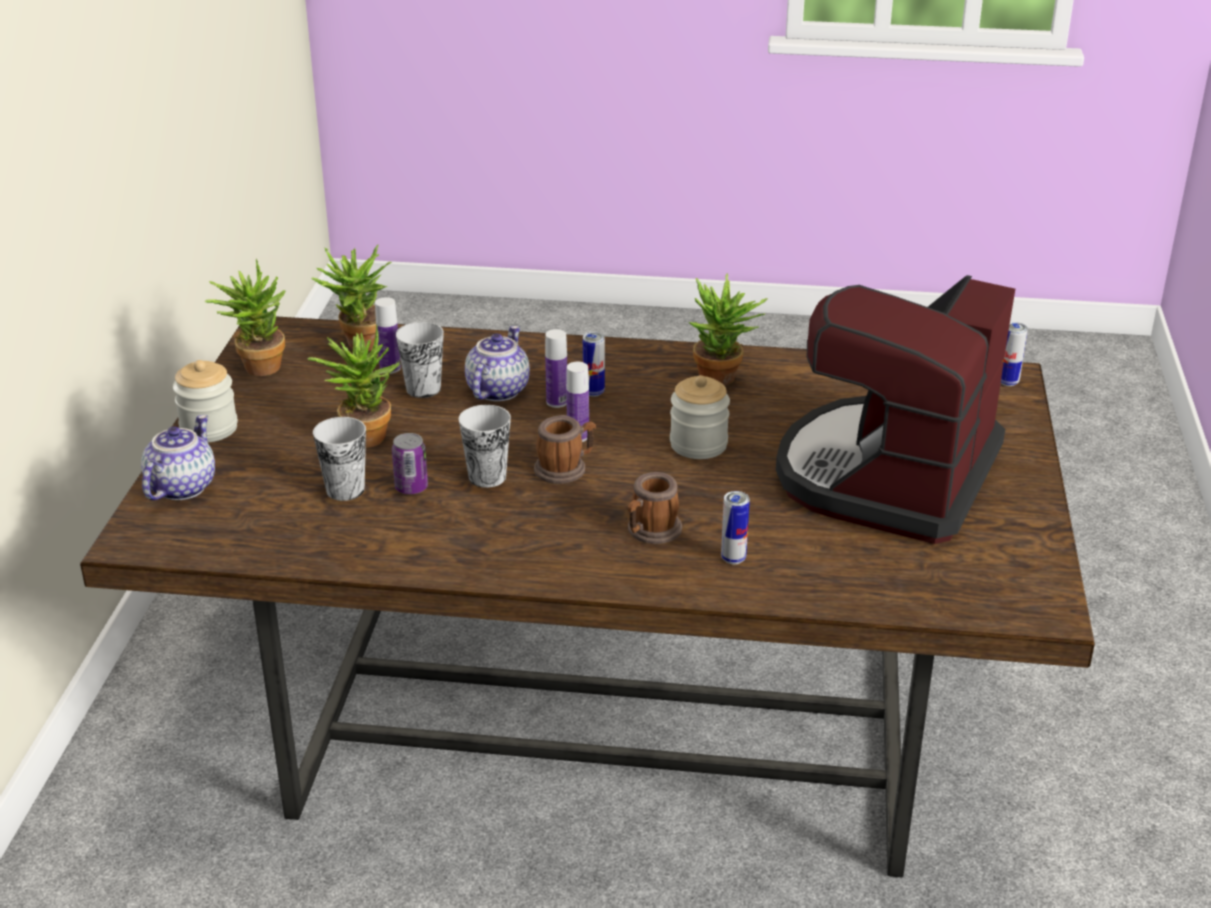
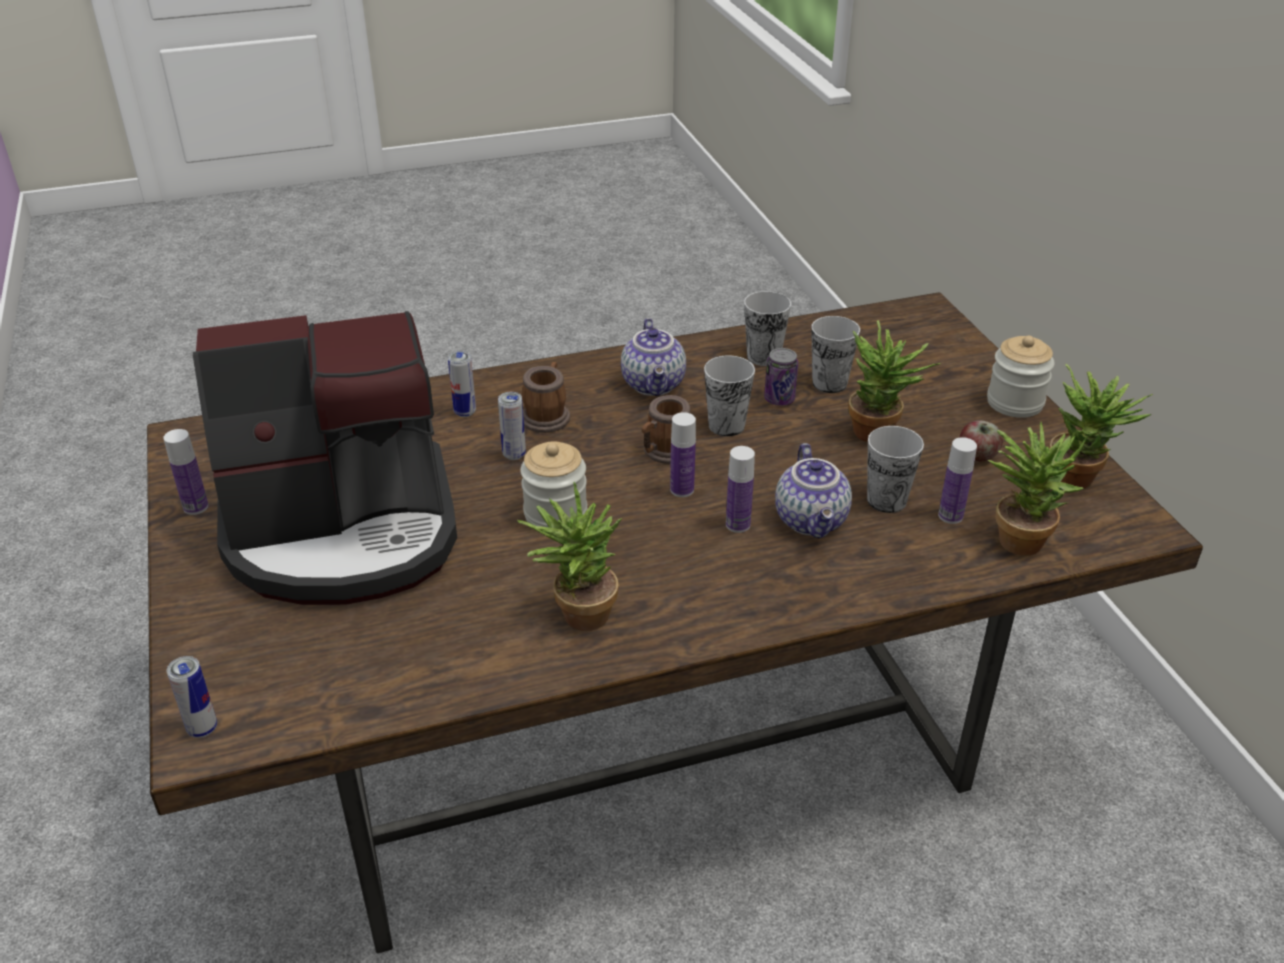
camera: 155 degrees right, 5 degrees up
teapot [141,415,215,500] -> teapot moved to [621,318,686,396]
can [583,332,605,397] -> can moved to [498,392,526,460]
coffee machine [776,275,1015,544] -> coffee machine turned 75 degrees clockwise [193,311,457,605]
none -> bottle [163,429,209,515]
none -> cup [744,291,791,366]
none -> apple [959,420,1003,462]

